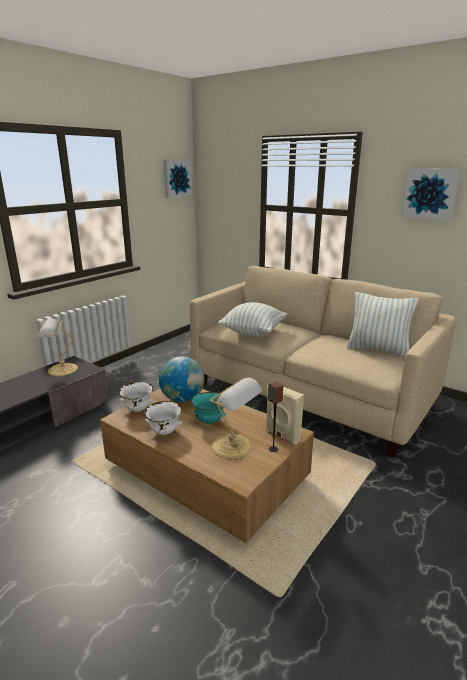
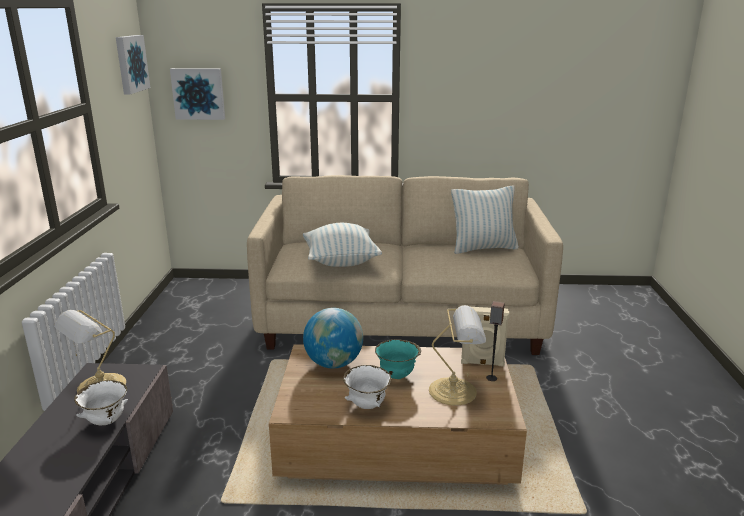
camera: 35 degrees left, 0 degrees up
white bowl [118,382,154,412] -> white bowl moved to [74,380,128,425]
picture [402,169,460,220] -> picture moved to [170,68,225,120]

